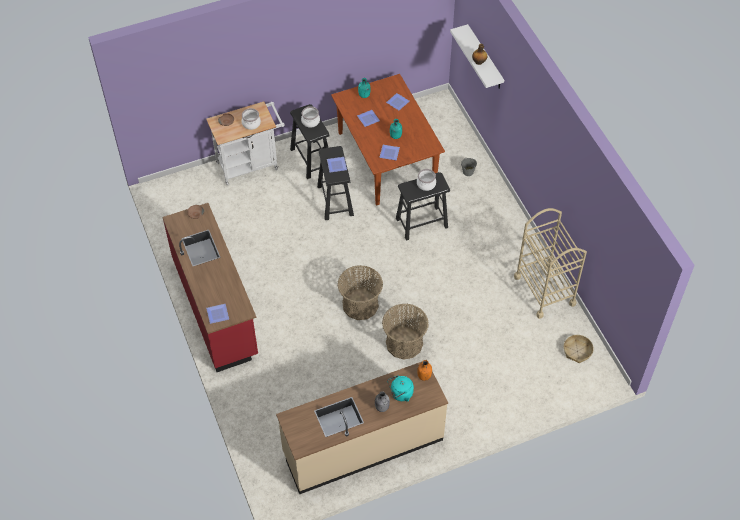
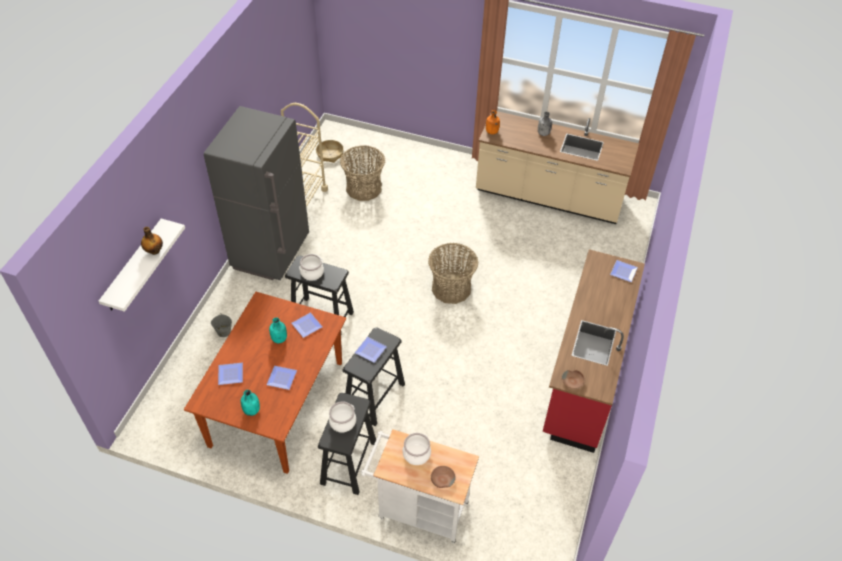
camera: 140 degrees left, 5 degrees down
basket [382,304,429,360] -> basket moved to [340,146,385,201]
turquoise kettle [387,375,414,402] -> none
none -> grey fridge [204,106,309,280]

